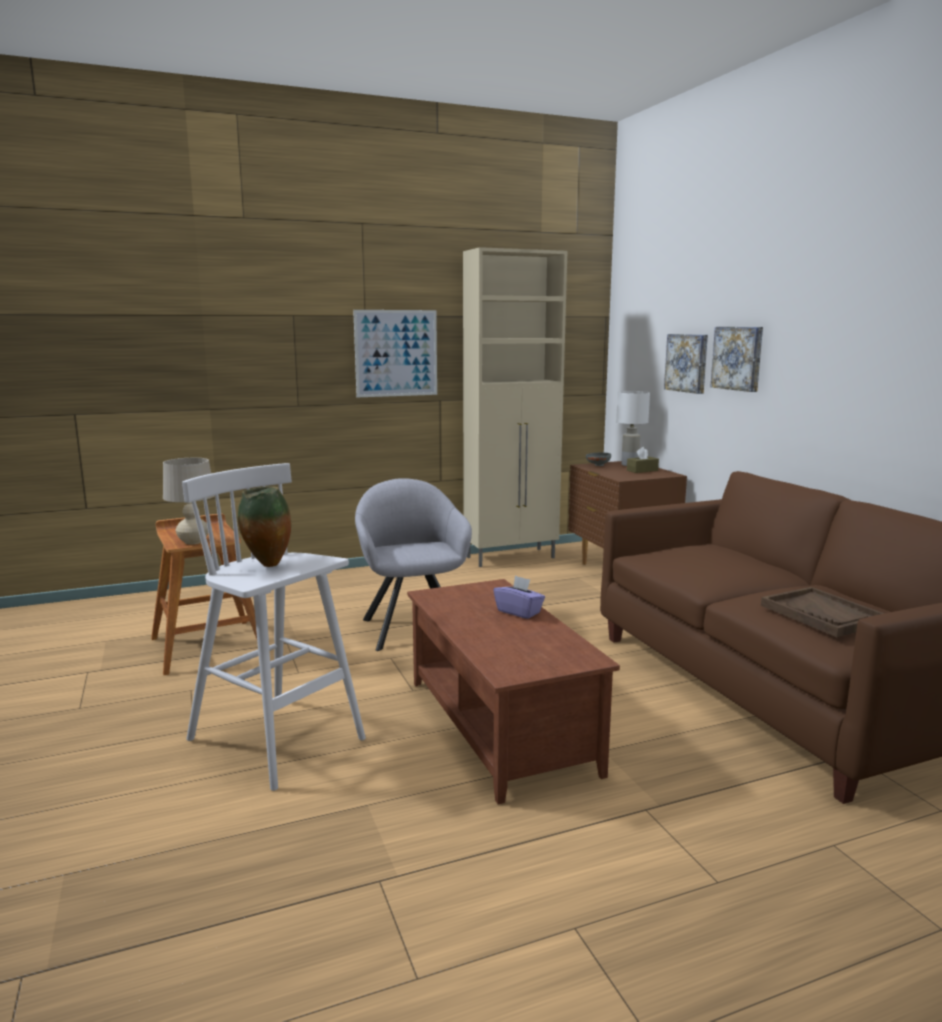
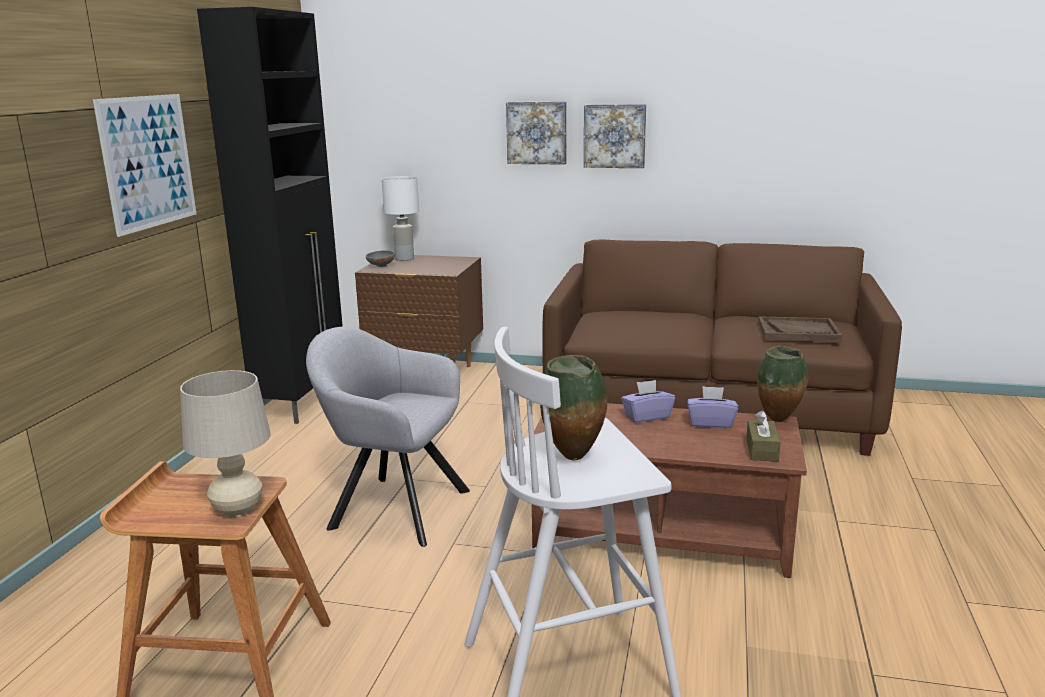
camera: 55 degrees left, 5 degrees up
beige cabinet [463,247,568,567] -> black cabinet [197,7,343,424]
brown tissue box [627,447,659,473] -> brown tissue box moved to [746,410,781,462]
picture [664,334,708,394] -> picture moved to [584,104,646,168]
none -> purple tissue box [688,386,738,428]
none -> vase [757,346,808,422]

